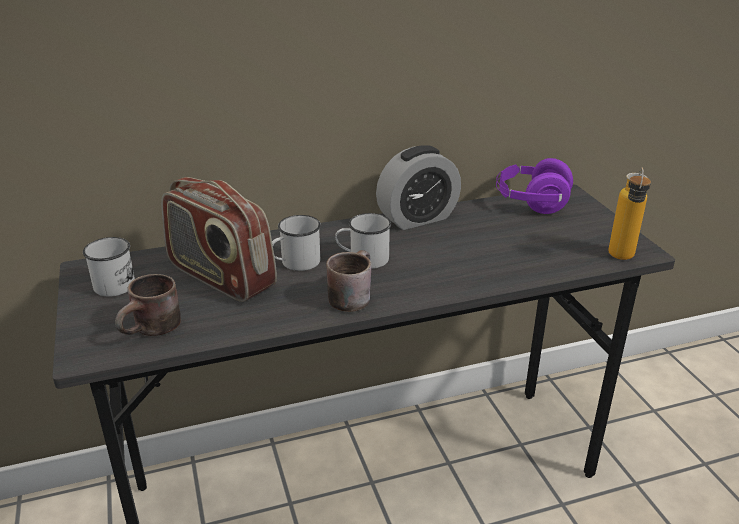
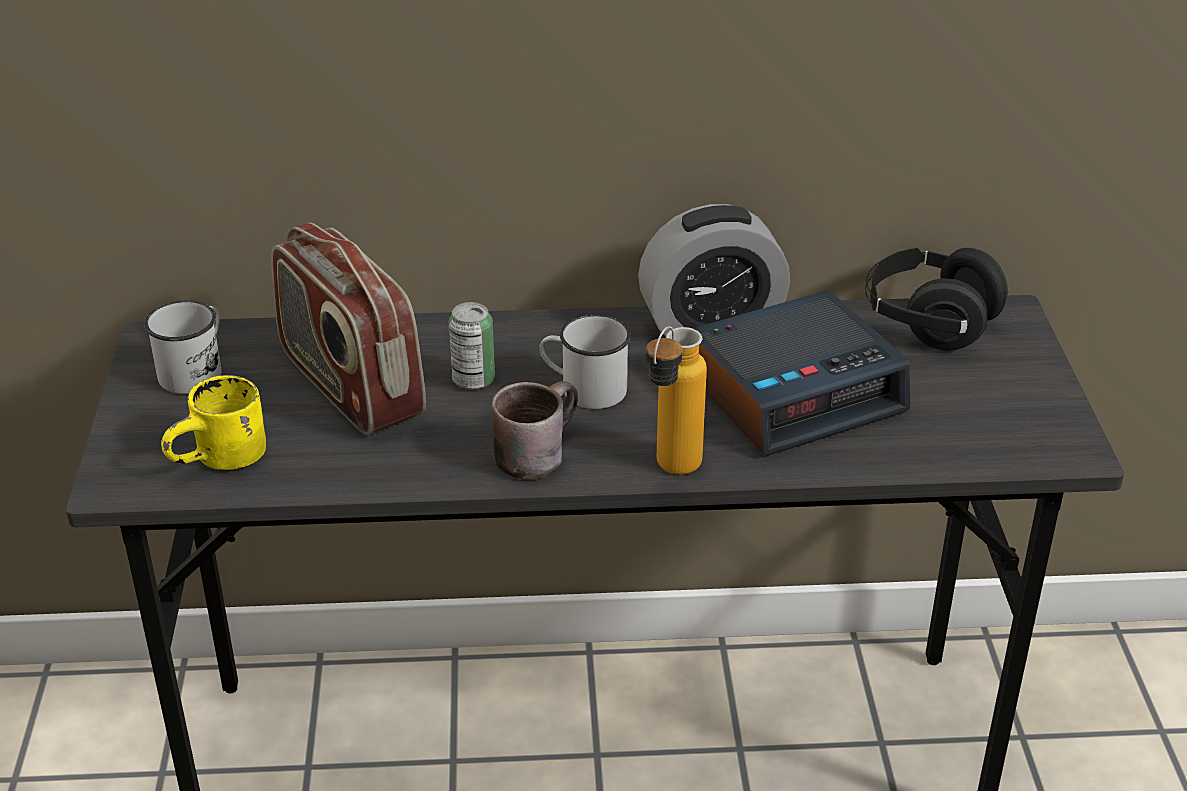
camera: 15 degrees right, 5 degrees up
brown mug [115,274,181,336] -> yellow mug [161,375,266,470]
white mug [272,215,321,271] -> can [448,302,495,390]
purple headphones [496,158,573,214] -> black headphones [865,248,1009,350]
bottle [608,167,651,260] -> bottle moved to [646,326,707,475]
none -> alarm clock [692,290,910,456]

